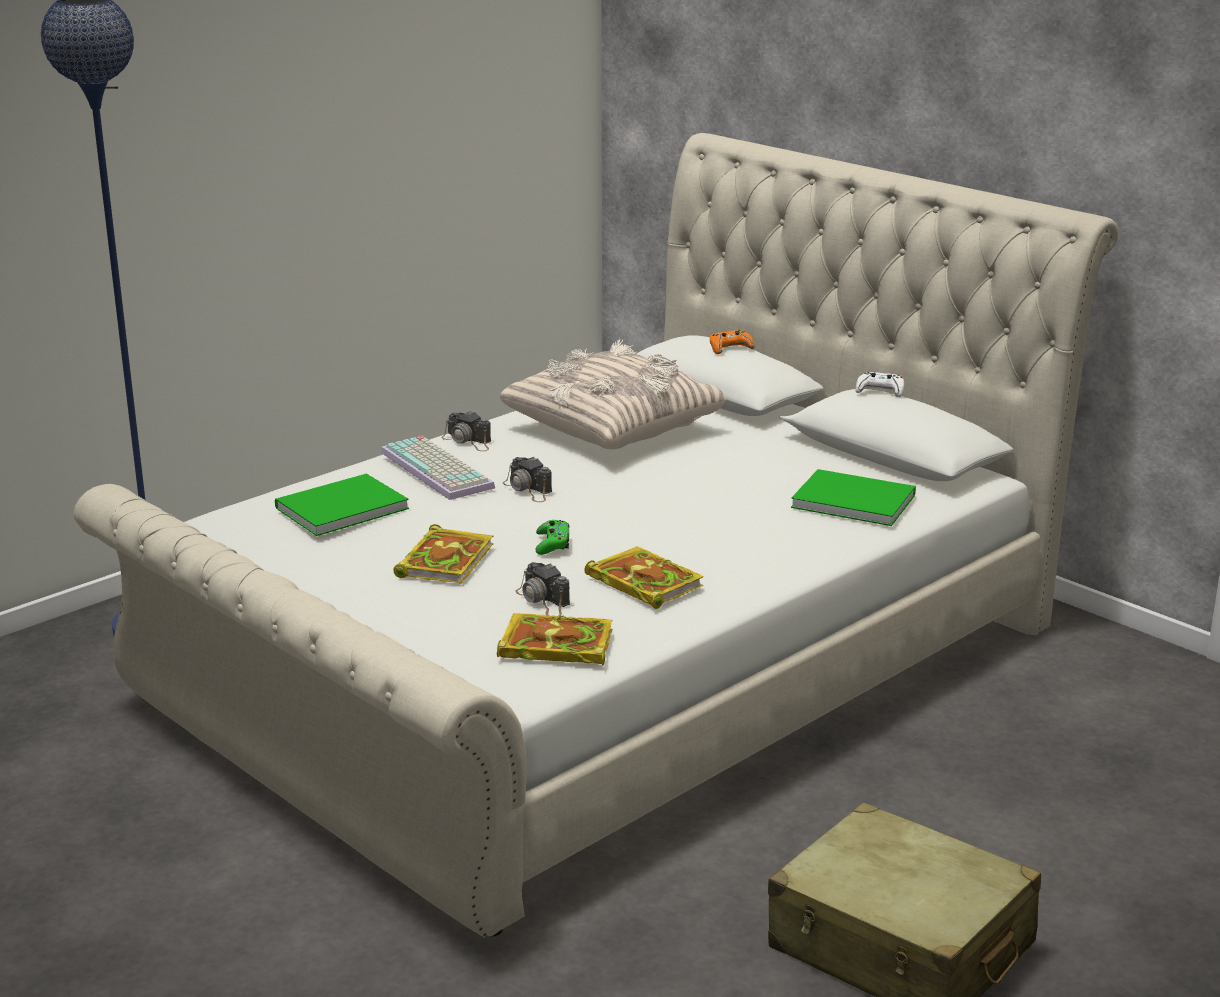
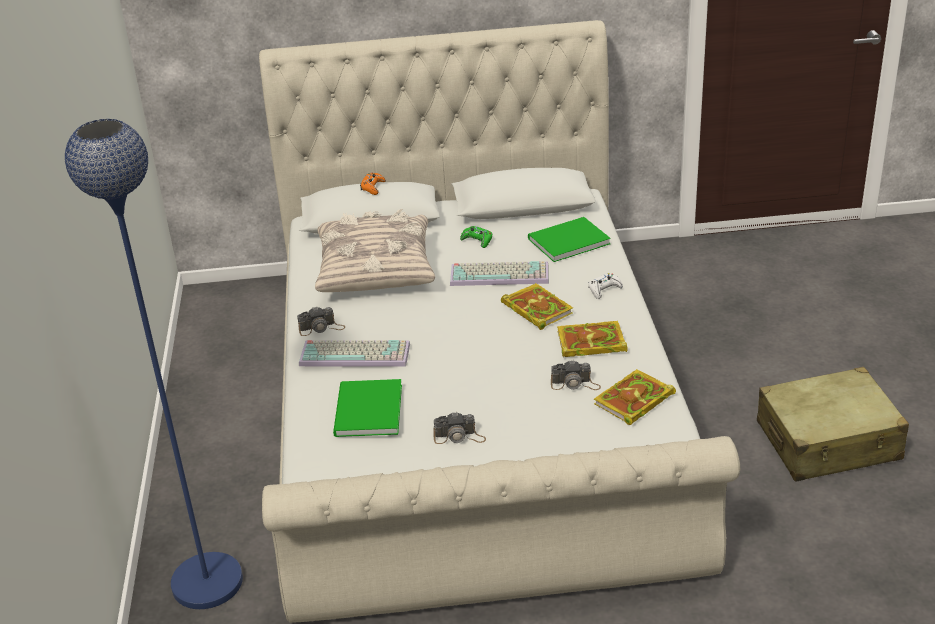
camera: 50 degrees left, 10 degrees up
book [393,524,494,584] -> book moved to [501,283,573,330]
camera [503,457,552,502] -> camera moved to [433,412,486,444]
green game controller [535,520,569,555] -> green game controller moved to [460,226,492,248]
white game controller [856,372,905,397] -> white game controller moved to [589,273,623,299]
none -> keyboard [450,261,549,286]

